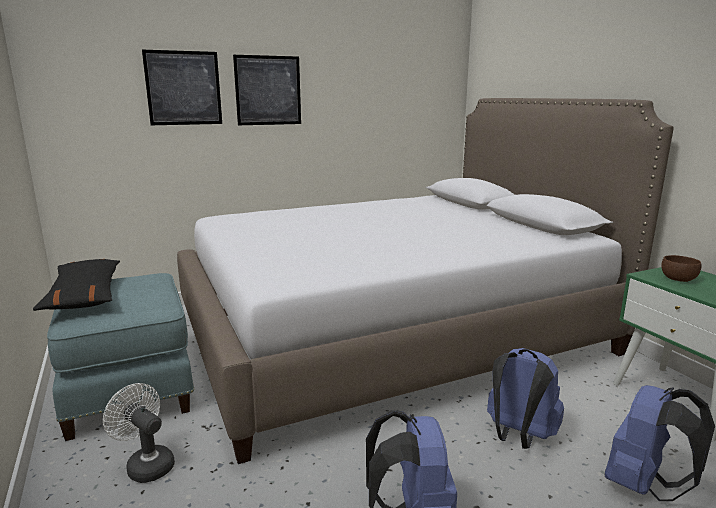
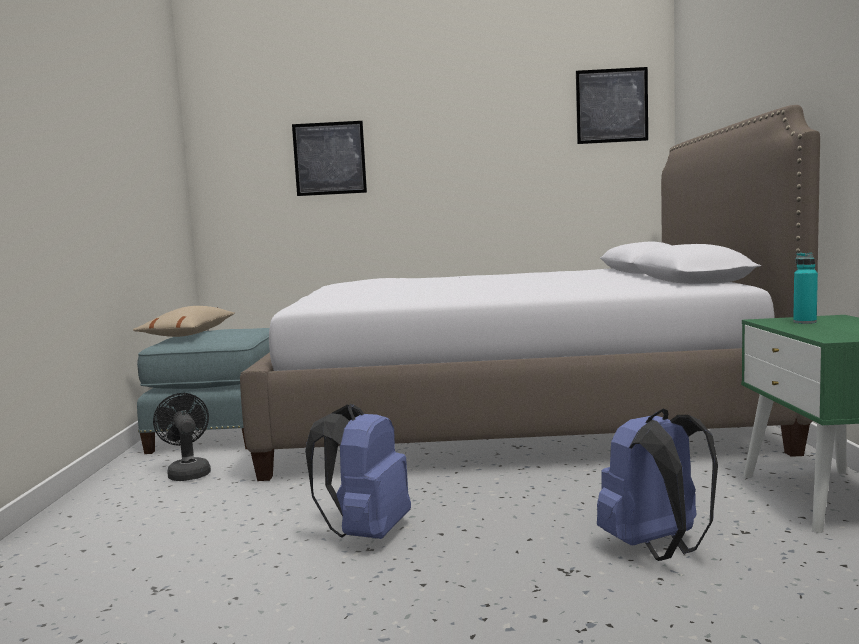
camera: 25 degrees right, 10 degrees down
black pillow [33,259,120,311] -> beige pillow [133,306,235,337]
white fan [103,383,175,483] -> black fan [153,393,211,481]
picture [233,55,301,125] -> picture moved to [576,67,648,144]
blue backpack [487,348,564,449] -> none
brown bowl [661,255,702,282] -> turquoise bottle [793,253,818,324]

